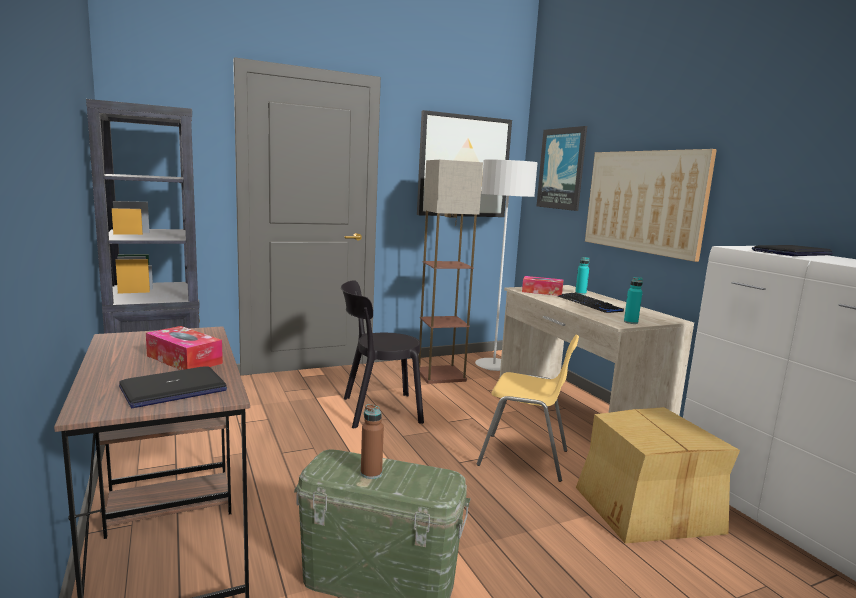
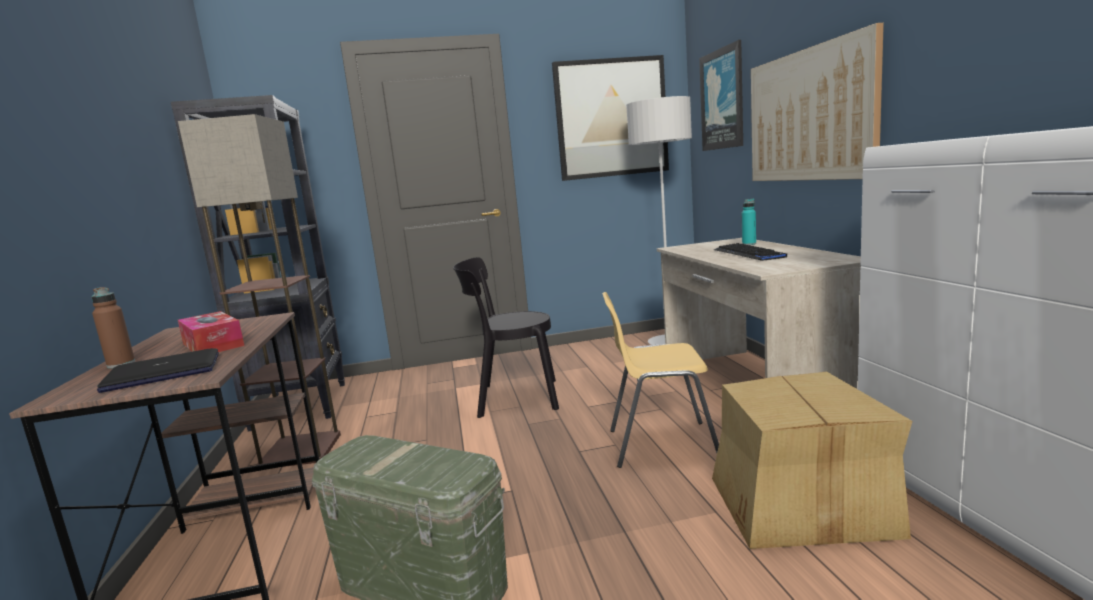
camera: 15 degrees right, 0 degrees up
brown bottle [361,404,384,479] -> brown bottle moved to [91,287,135,368]
floor lamp [419,160,483,384] -> floor lamp moved to [178,114,341,467]
yellow chair [477,335,579,482] -> yellow chair turned 150 degrees clockwise [602,292,719,468]
tissue box [522,276,564,296] -> none
turquoise bottle [624,277,643,324] -> none
laptop [752,245,833,256] -> none

